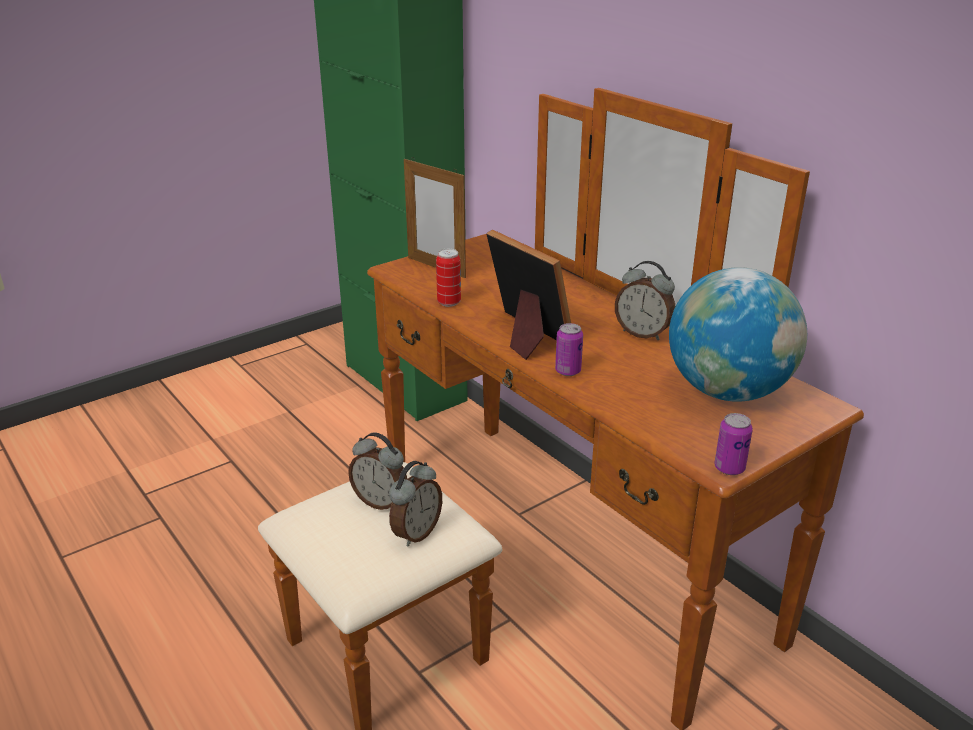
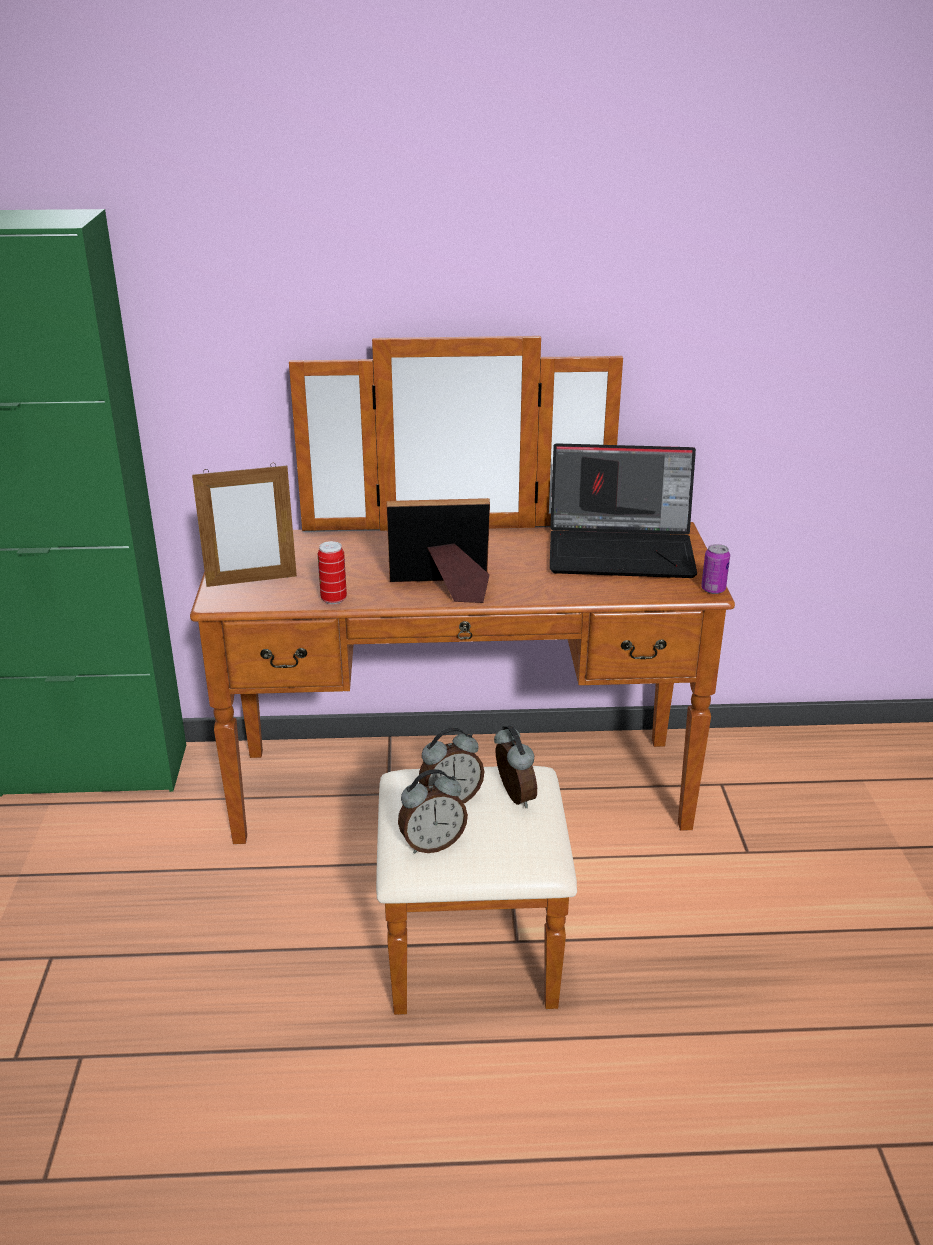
camera: 55 degrees left, 0 degrees up
can [555,323,583,376] -> none
alarm clock [615,261,675,340] -> alarm clock moved to [398,769,468,853]
globe [669,267,807,402] -> laptop [550,443,697,578]

